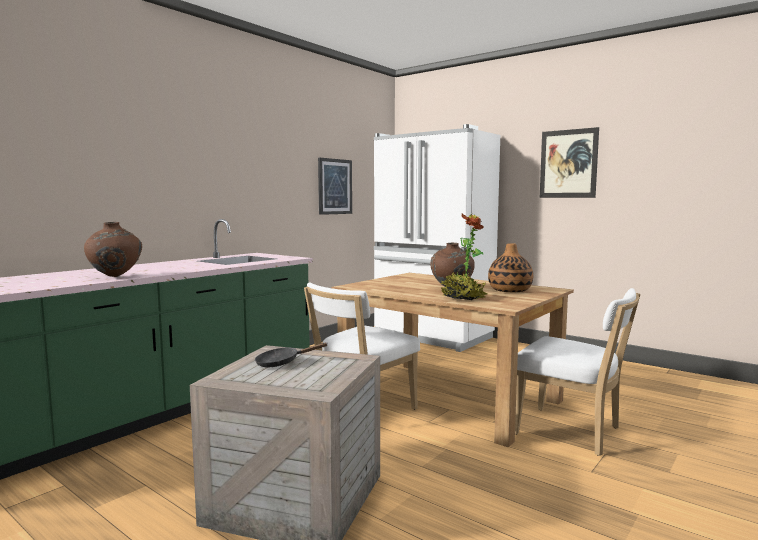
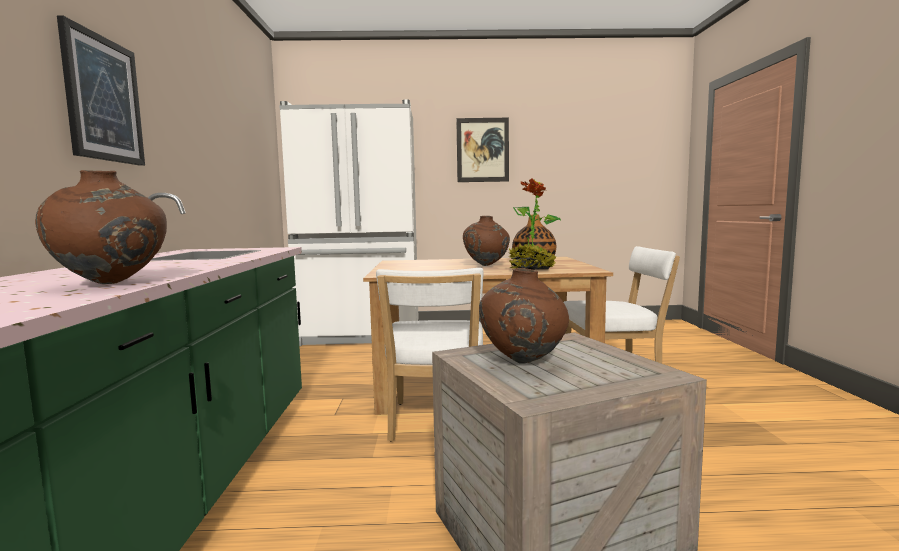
camera: 40 degrees left, 0 degrees up
black frying pan [255,342,327,367] -> brown vase [479,268,569,364]
picture [318,158,352,215] -> picture moved to [57,16,145,166]

